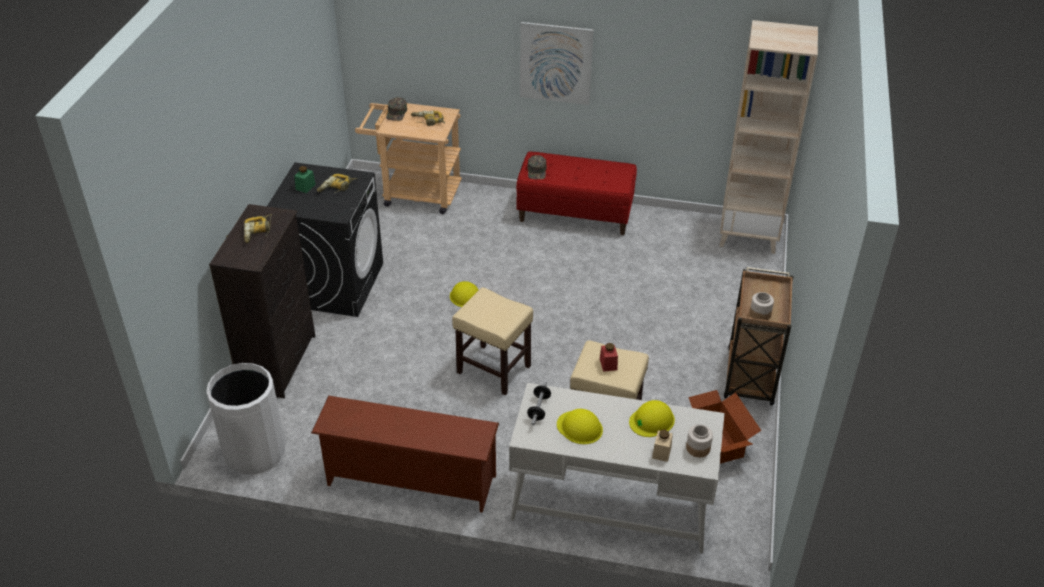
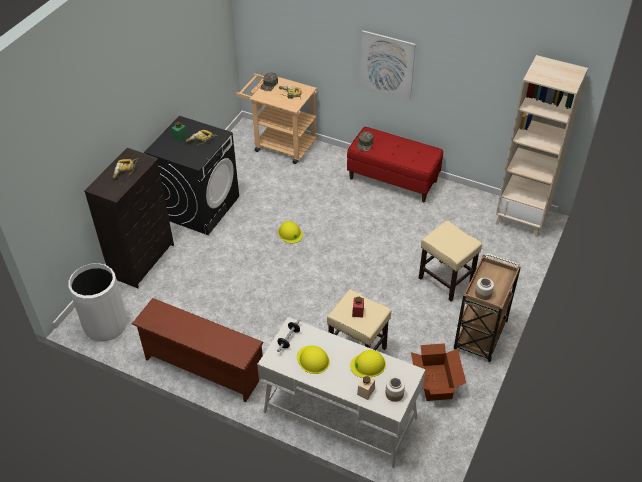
camera: 15 degrees right, 5 degrees up
beige stool [452,287,533,395] -> beige stool moved to [419,221,482,301]

